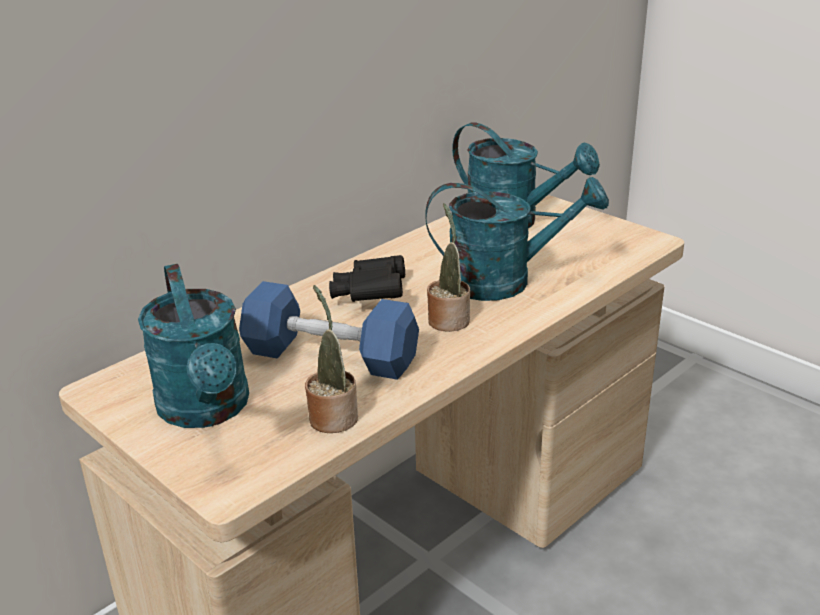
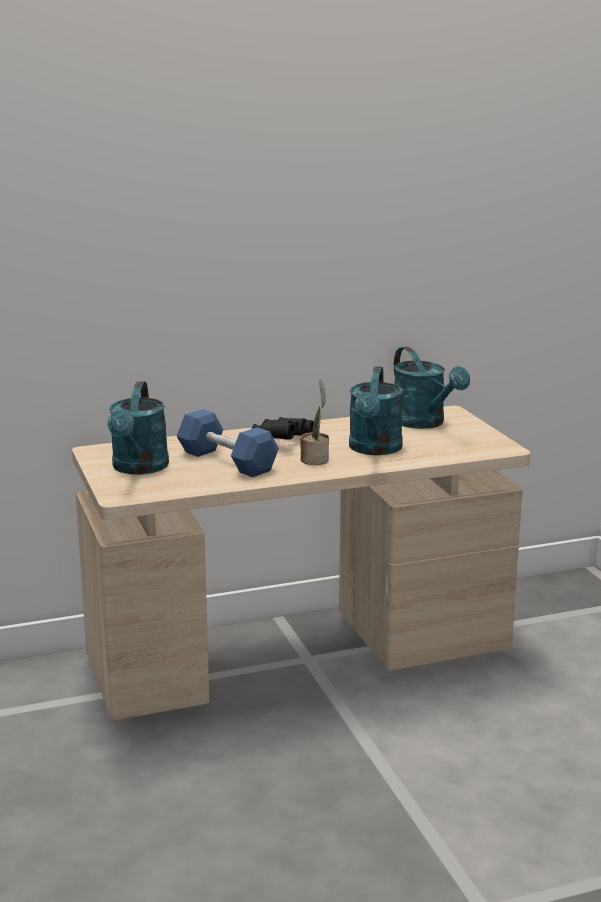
camera: 25 degrees right, 10 degrees down
potted plant [305,285,358,433] -> none
turquoise watering can [425,177,609,301] -> turquoise watering can turned 75 degrees clockwise [349,366,403,455]

